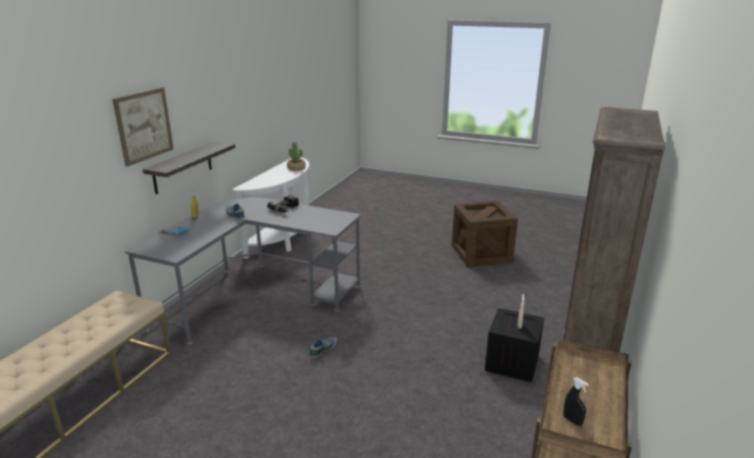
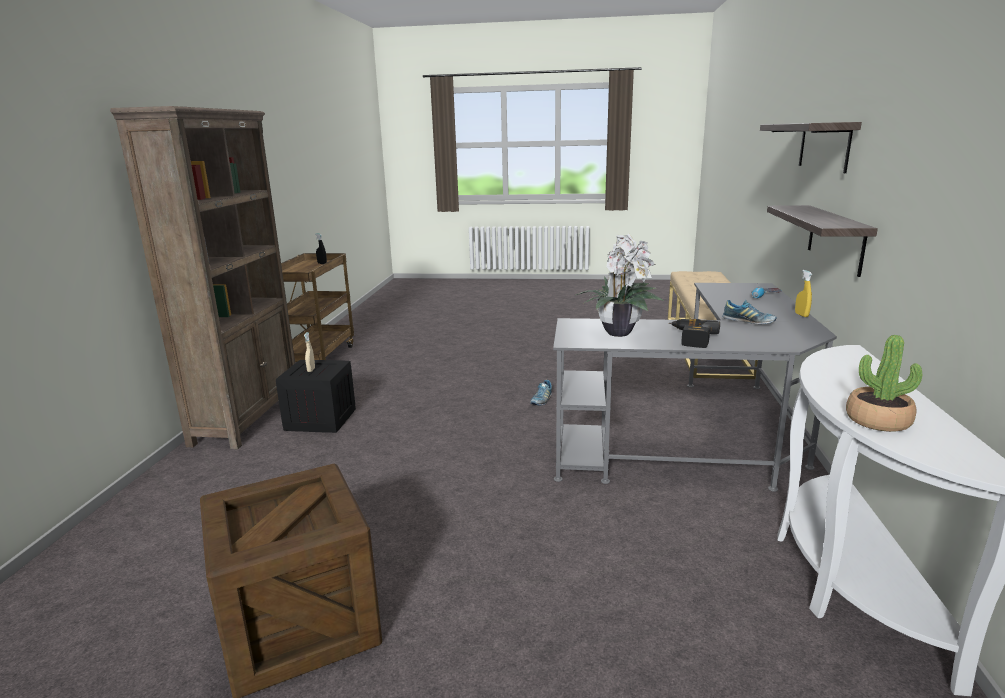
camera: 165 degrees right, 5 degrees down
picture [112,87,174,167] -> shelf [760,122,862,173]
none -> potted plant [576,233,665,337]

